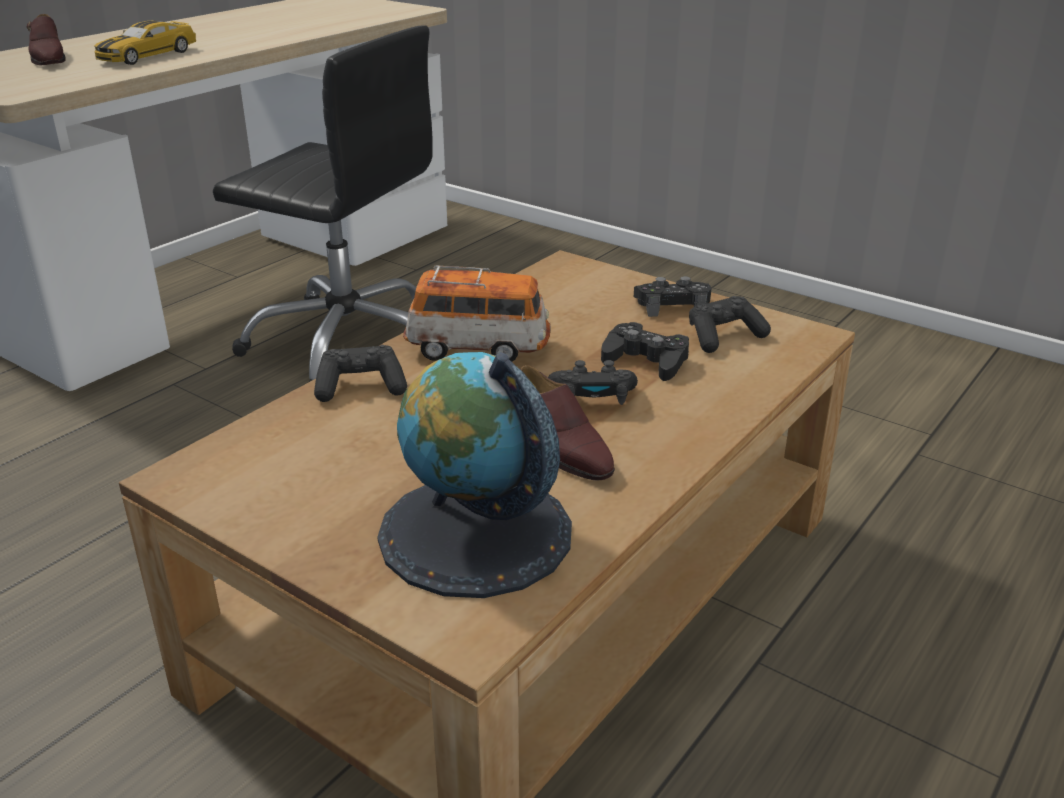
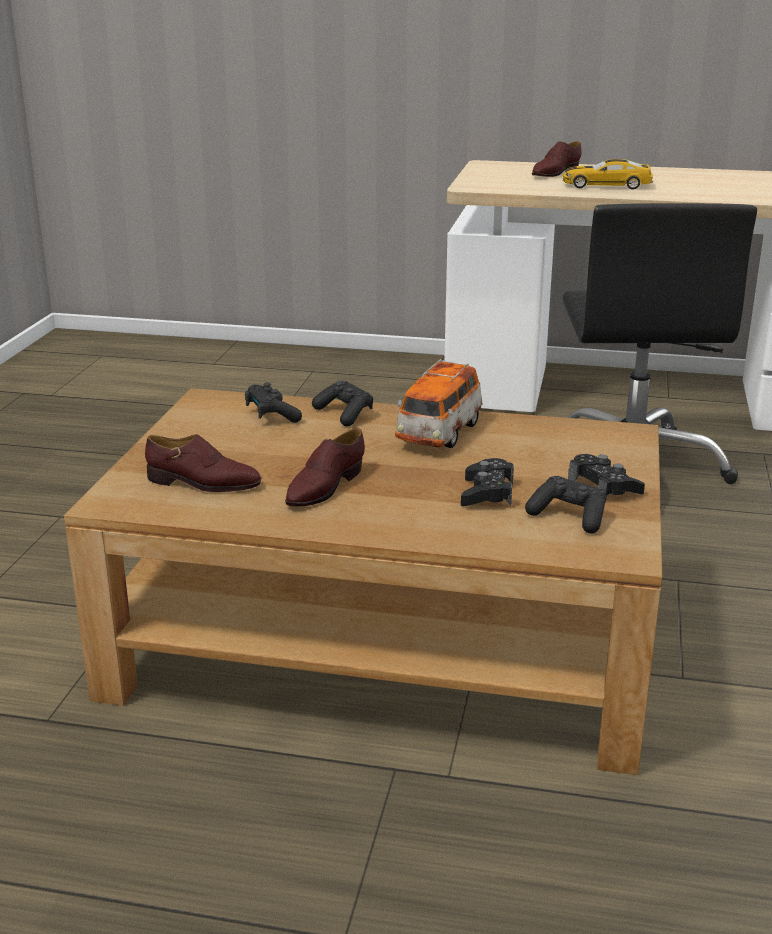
camera: 65 degrees right, 5 degrees down
globe [377,352,572,598] -> brown shoe [145,434,261,492]
toy car [403,265,551,362] -> toy car turned 45 degrees clockwise [395,359,483,448]
black game controller [548,360,638,405] -> black game controller moved to [245,382,302,423]

